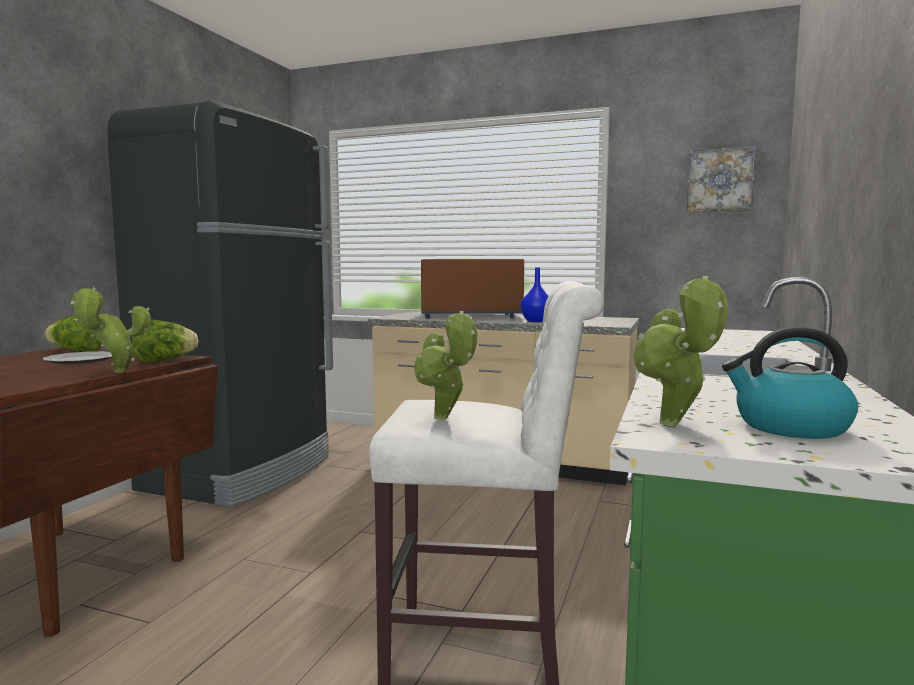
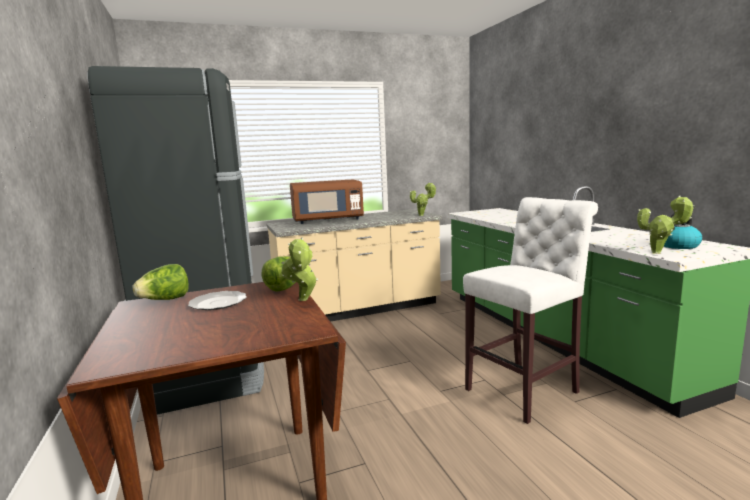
camera: 40 degrees left, 5 degrees up
potted plant [414,311,478,420] -> potted plant moved to [410,183,436,216]
brown microwave [421,259,524,318] -> brown microwave turned 150 degrees counterclockwise [290,180,364,224]
blue vase [520,267,549,322] -> none
picture [687,146,756,212] -> none

